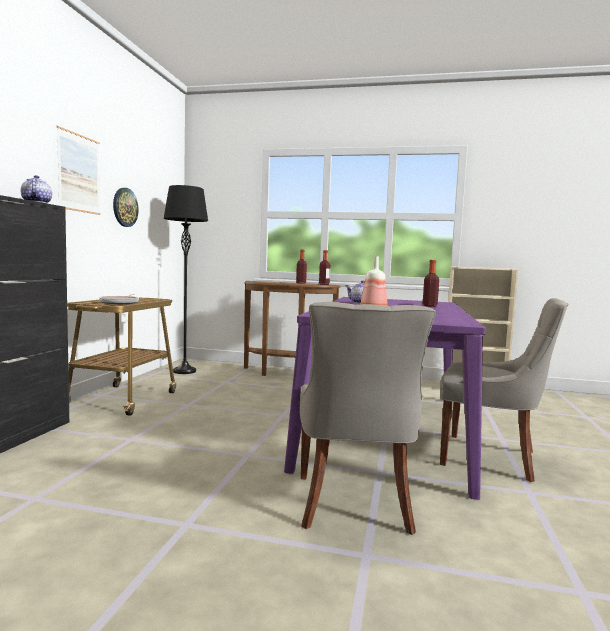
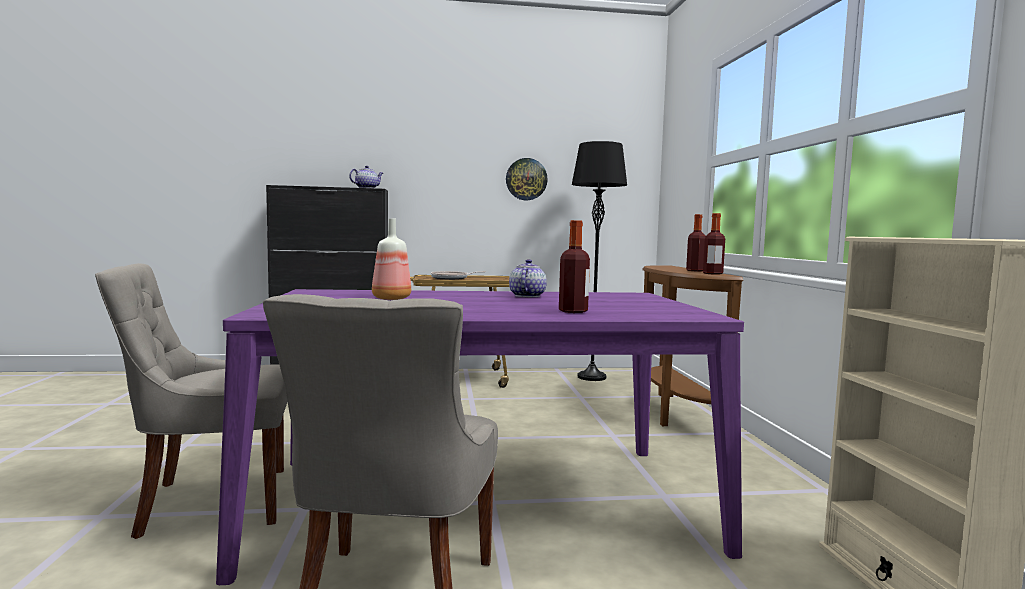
camera: 70 degrees right, 0 degrees up
picture [57,126,100,215] -> none

